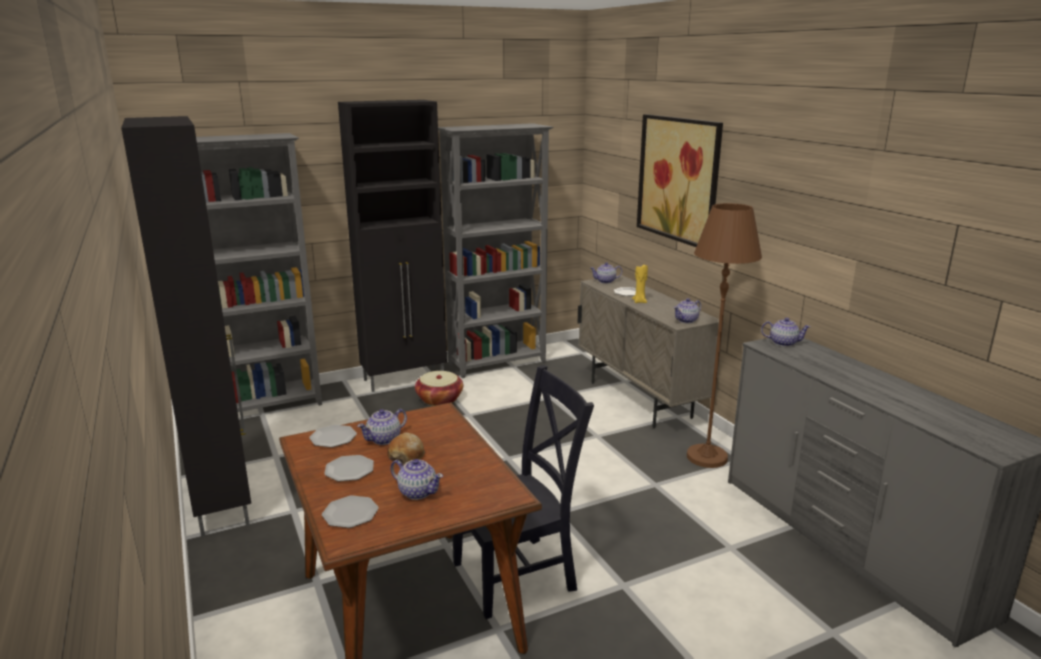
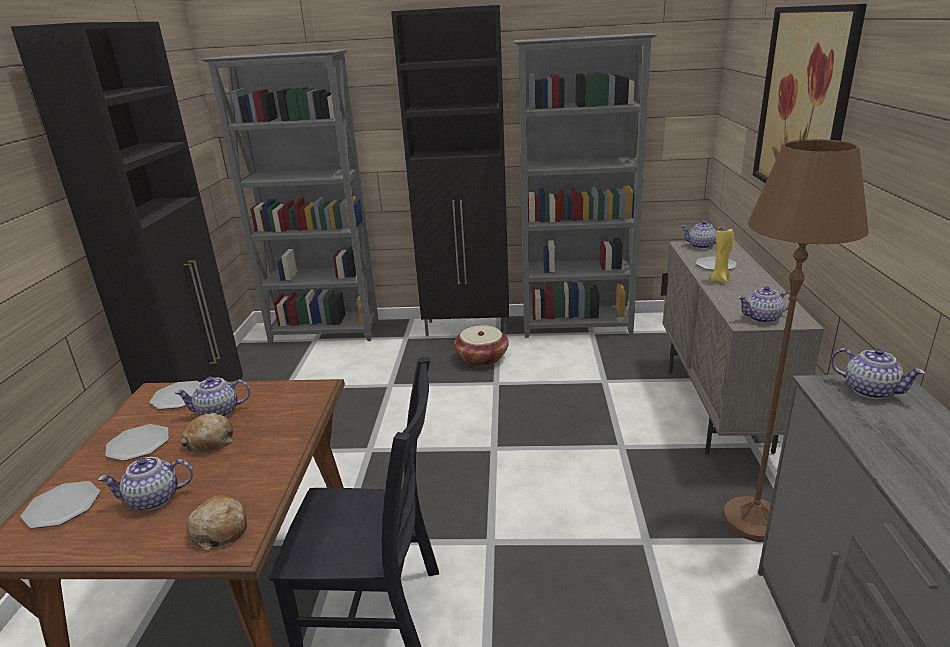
camera: 30 degrees right, 5 degrees up
teapot [390,459,443,500] -> teapot turned 105 degrees clockwise [98,457,193,511]
none -> bread [186,495,247,550]

